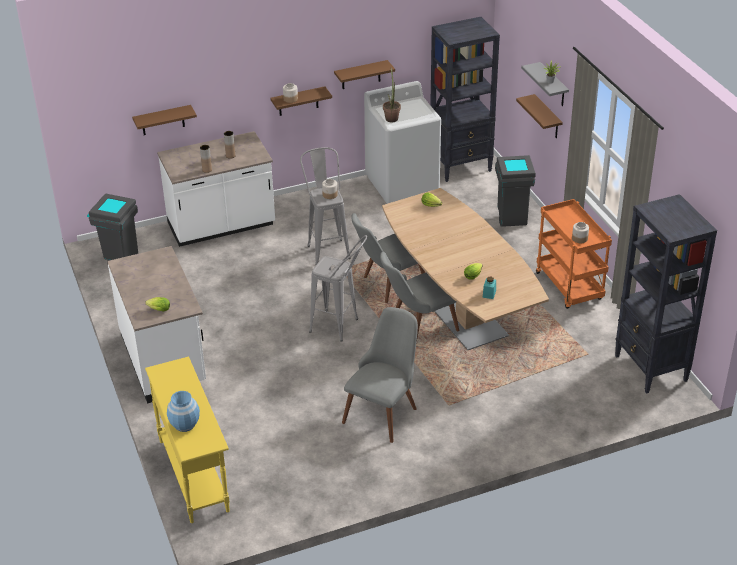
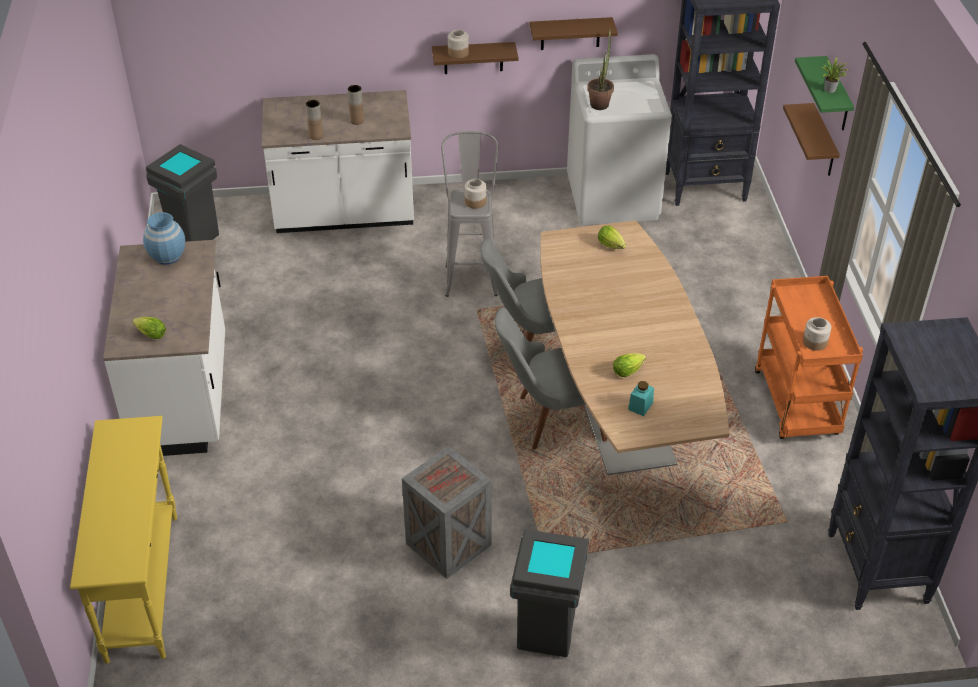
camera: 15 degrees right, 5 degrees up
brown shelf [132,105,197,135] -> none
blue vase [167,391,200,432] -> blue vase moved to [143,212,185,265]
grey stool [309,235,367,342] -> none
grey chair [342,307,418,443] -> crate [402,446,492,579]
grey trash can [495,155,536,227] -> grey trash can moved to [510,529,589,657]
grey shelf [521,62,569,106] -> green shelf [795,56,854,130]

